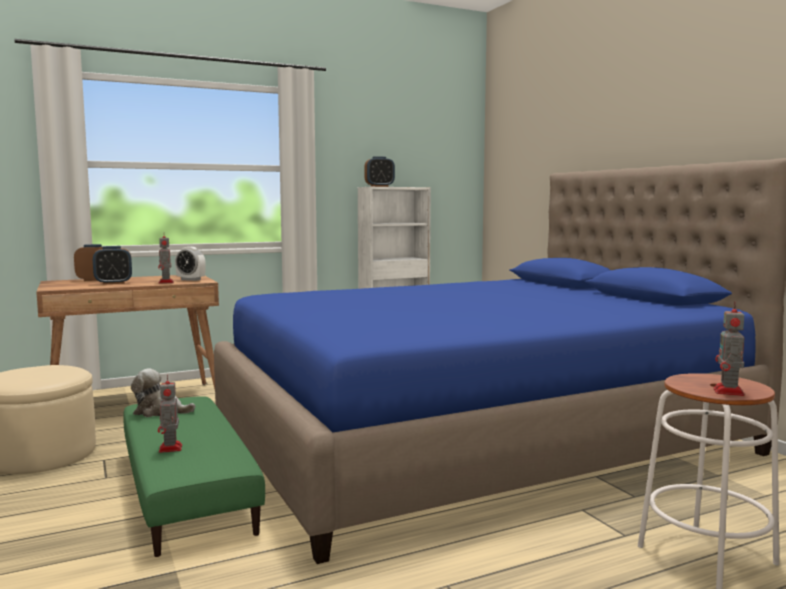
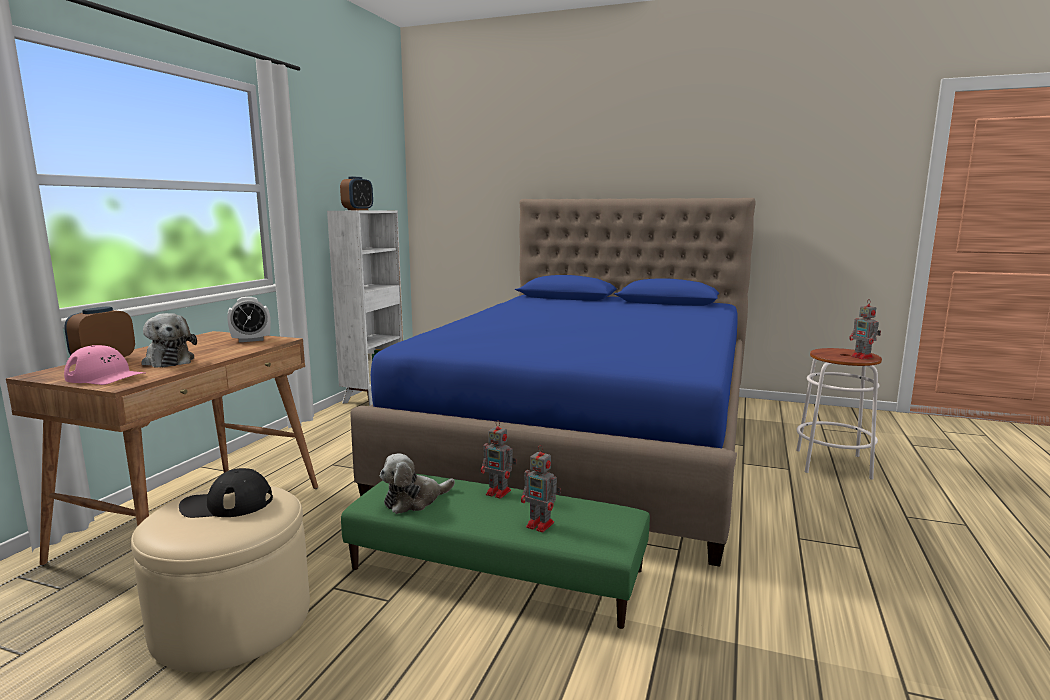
camera: 45 degrees left, 5 degrees up
alarm clock [93,246,132,285] -> plush toy [141,313,197,367]
toy robot [158,236,174,284] -> toy robot moved to [481,420,516,499]
none -> pink cap [64,345,146,385]
none -> black cap [179,468,273,518]

